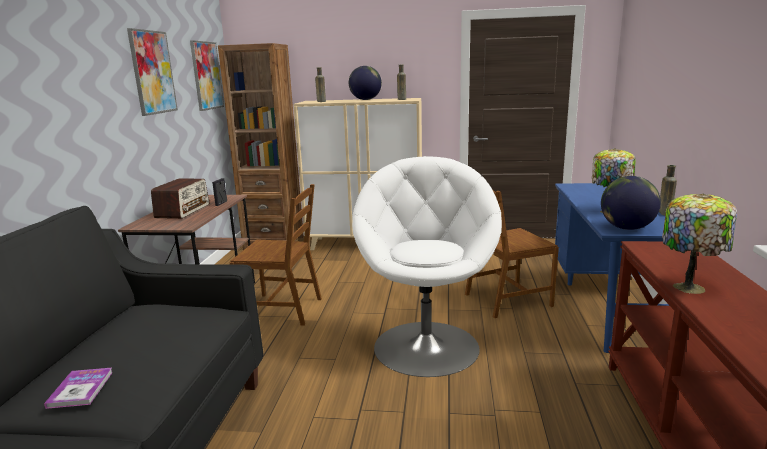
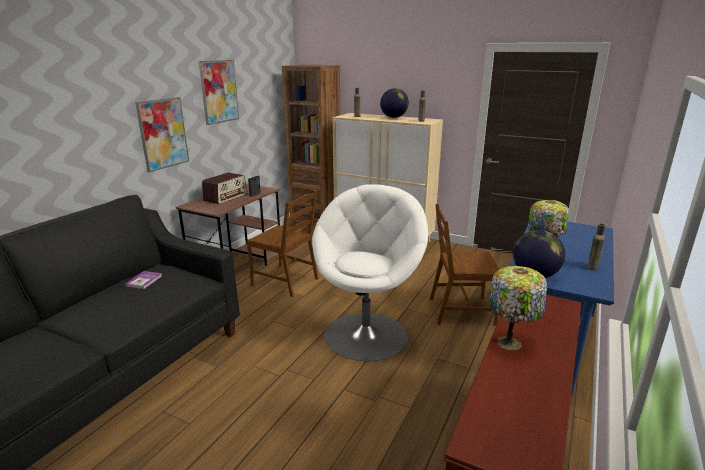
camera: 20 degrees right, 5 degrees up
book [44,368,113,409] -> book moved to [125,271,162,289]
picture [190,40,224,111] -> picture moved to [135,97,189,172]

